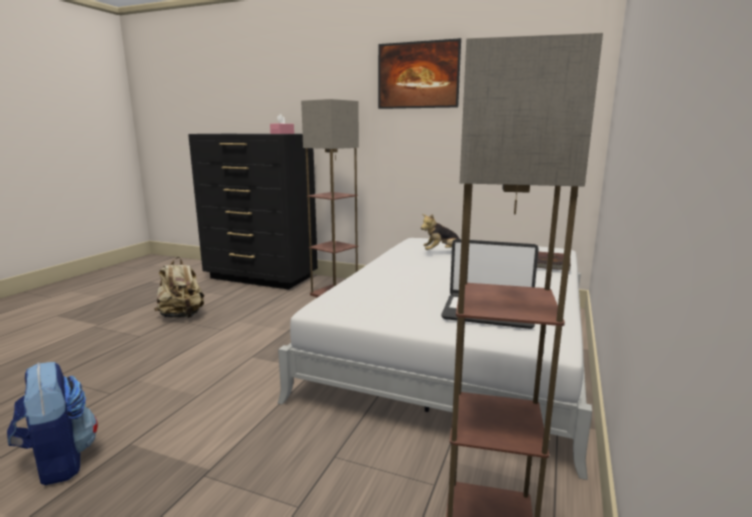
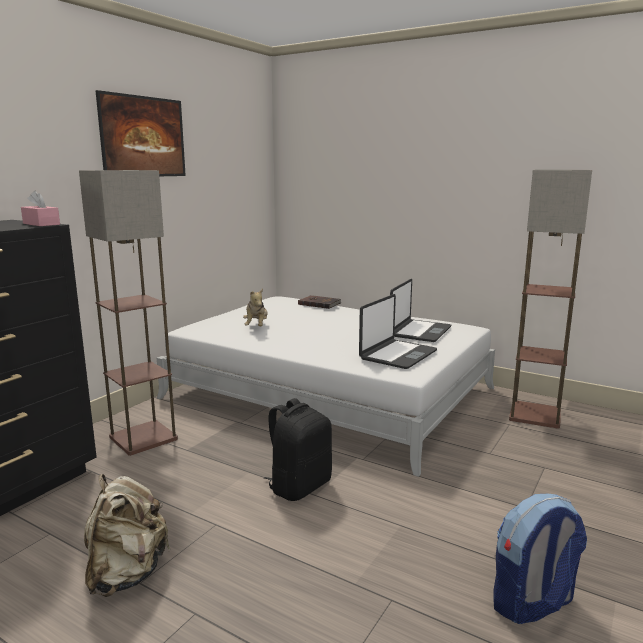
camera: 80 degrees left, 0 degrees up
none -> black backpack [264,398,332,501]
none -> laptop [359,294,437,369]

